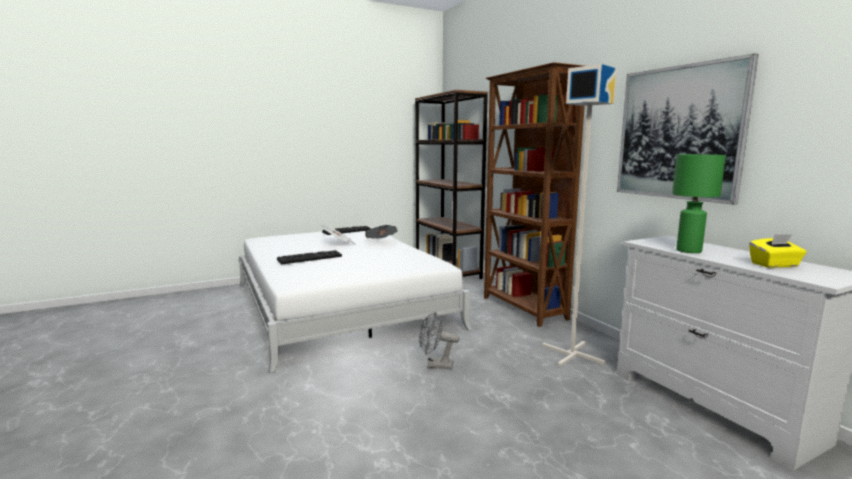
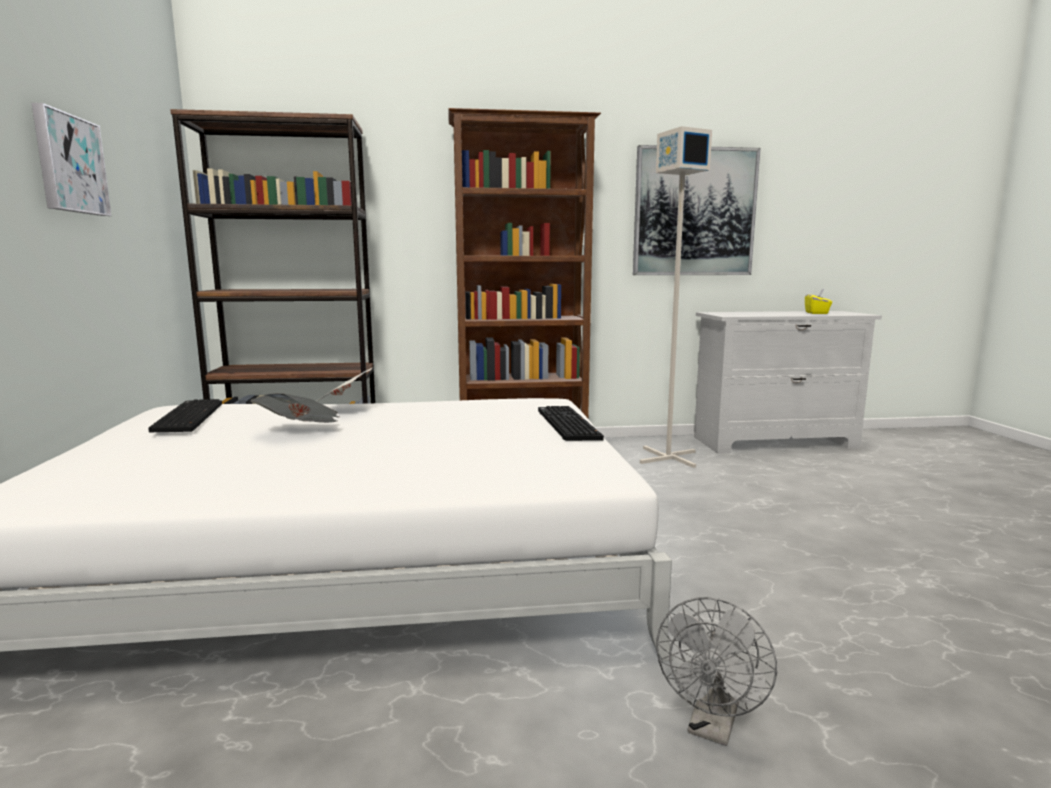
camera: 70 degrees left, 0 degrees up
keyboard [277,250,342,264] -> keyboard moved to [538,406,604,441]
grey fan [419,312,459,369] -> grey fan moved to [656,597,777,746]
green table lamp [672,154,726,253] -> none
none -> picture [32,103,111,216]

